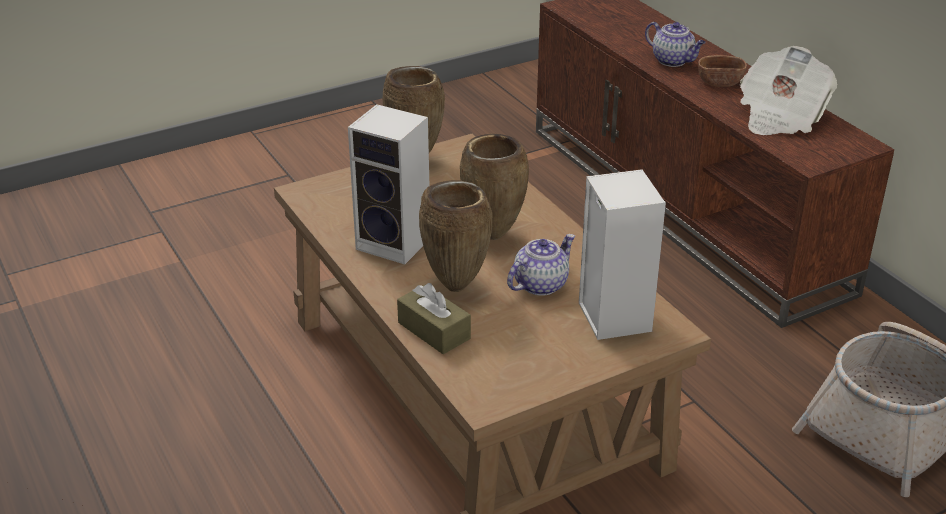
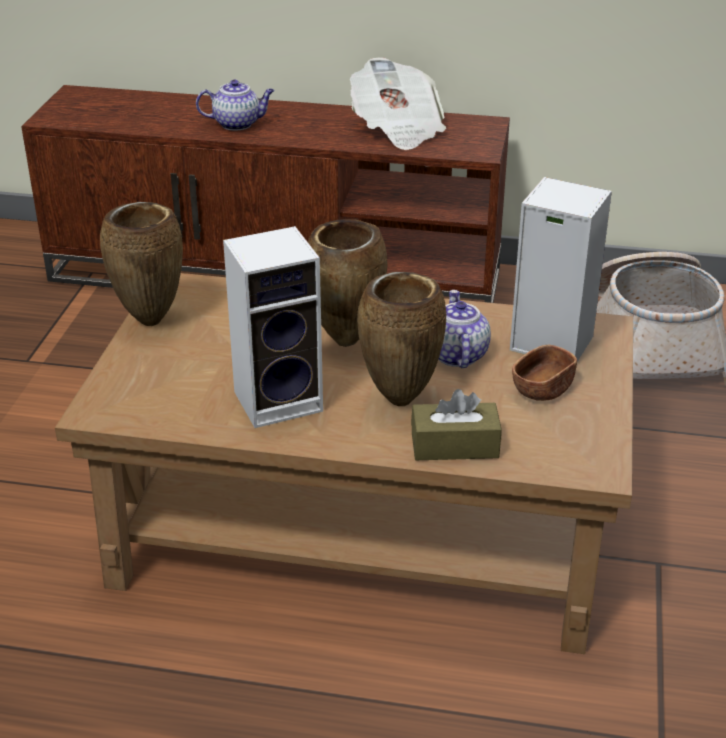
camera: 50 degrees left, 0 degrees up
brown bowl [698,55,747,87] -> brown bowl moved to [512,345,577,401]

